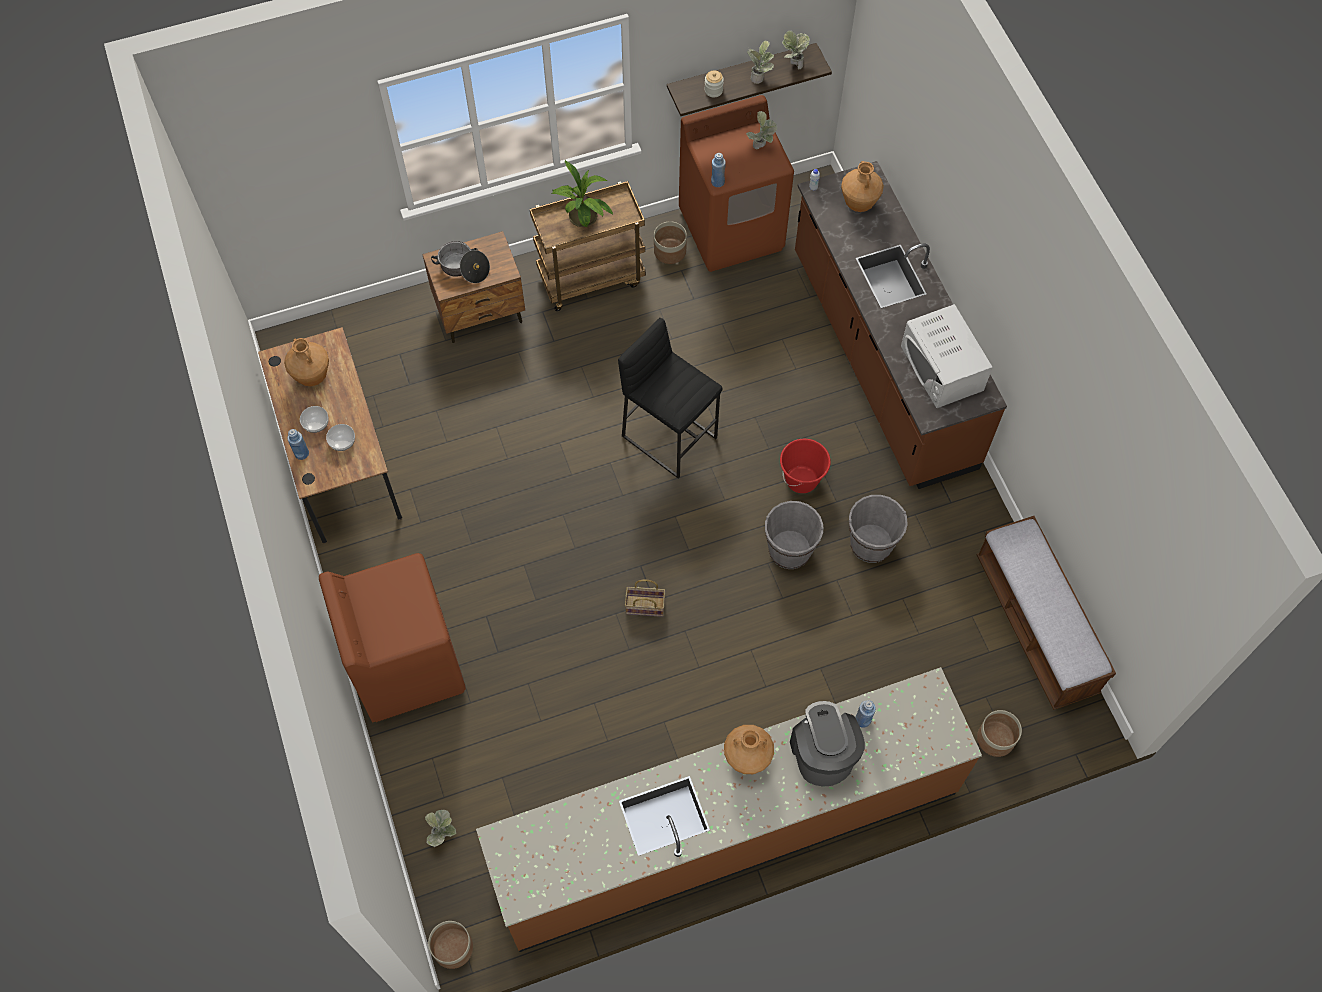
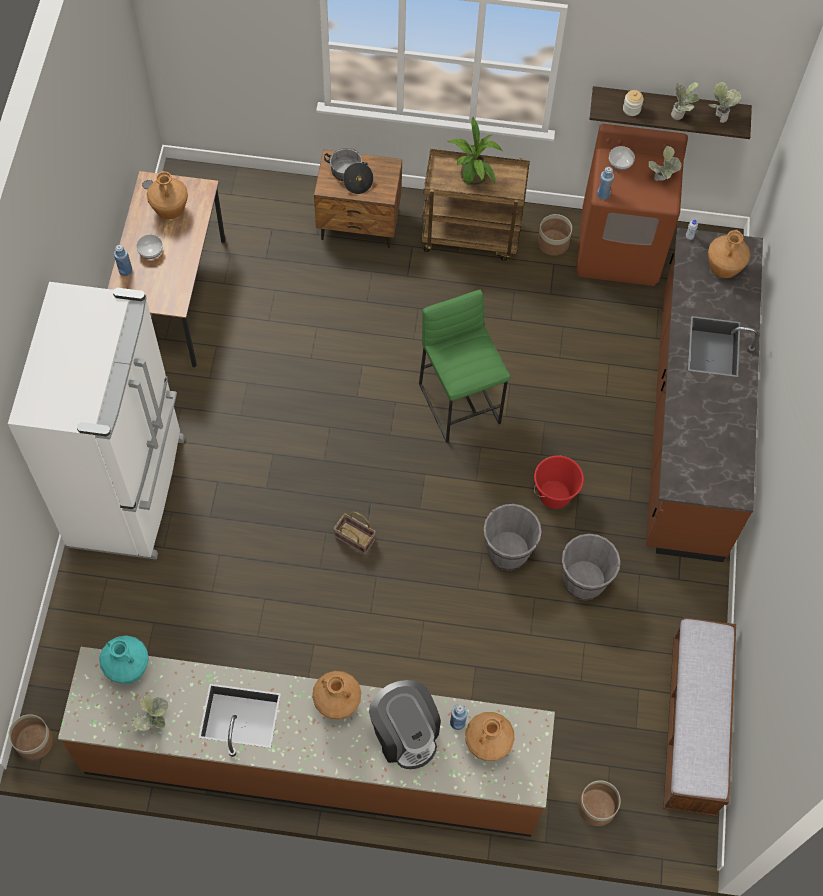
camera: 25 degrees right, 0 degrees up
brown washing machine [319,553,466,723] -> white fridge [8,282,185,560]
bowl [326,424,355,451] -> bowl moved to [609,146,635,170]
potted plant [425,810,456,847] -> potted plant moved to [133,696,168,731]
black stool [618,318,723,479] -> green stool [419,290,510,443]
coffee machine [790,701,865,787] -> coffee machine turned 135 degrees clockwise [369,680,441,769]
white microwave [901,304,993,408] -> none
none -> turquoise vase [99,635,149,684]
none -> brown vase [465,712,514,761]

